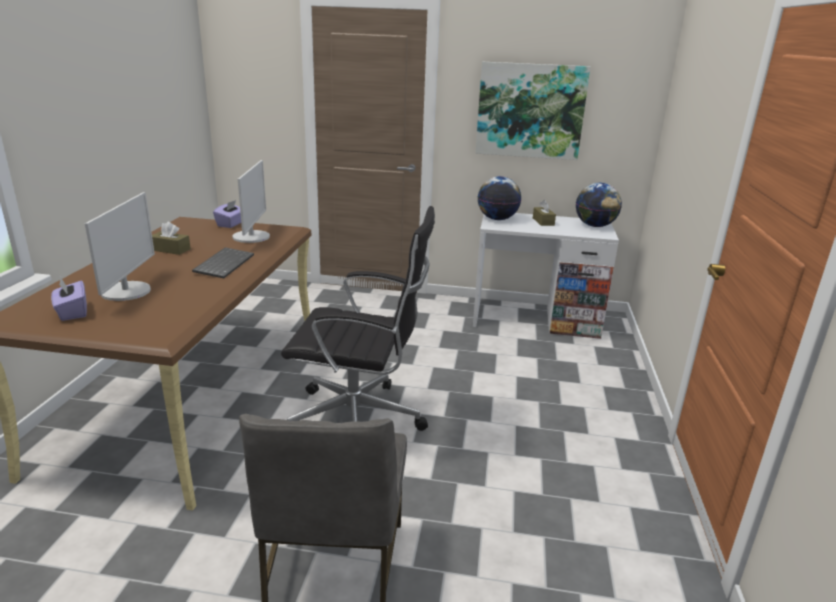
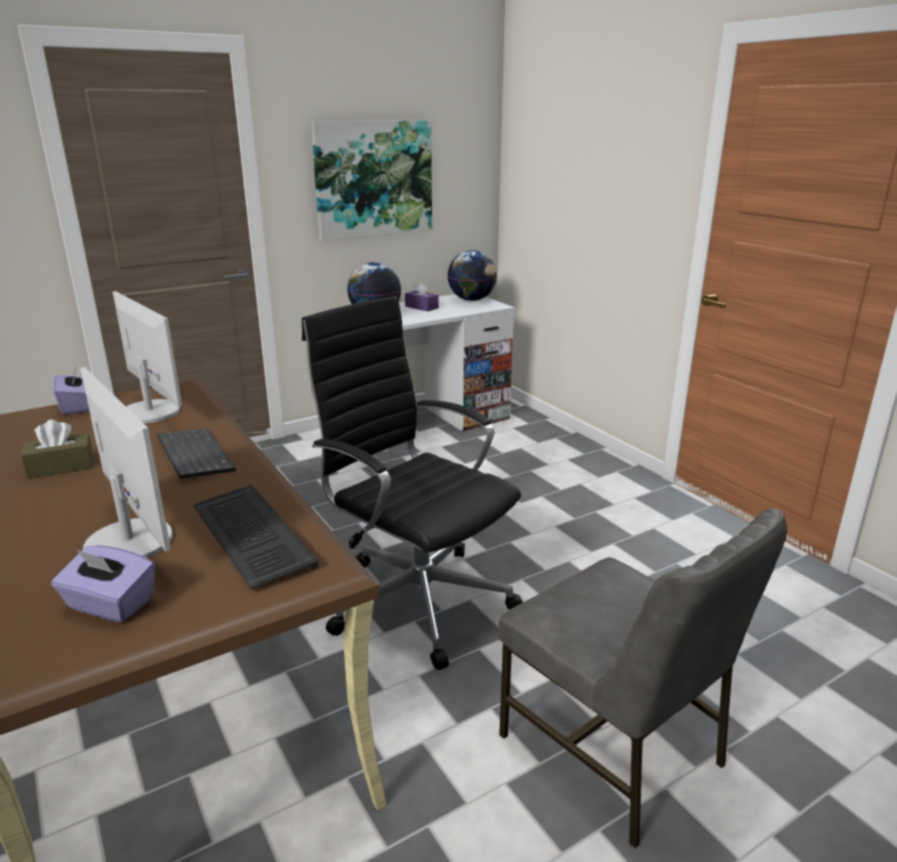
camera: 40 degrees left, 0 degrees up
black office chair [281,206,435,431] -> black office chair turned 105 degrees counterclockwise [302,296,523,670]
brown tissue box [533,200,556,226] -> purple tissue box [405,281,439,311]
none -> keyboard [194,485,319,590]

